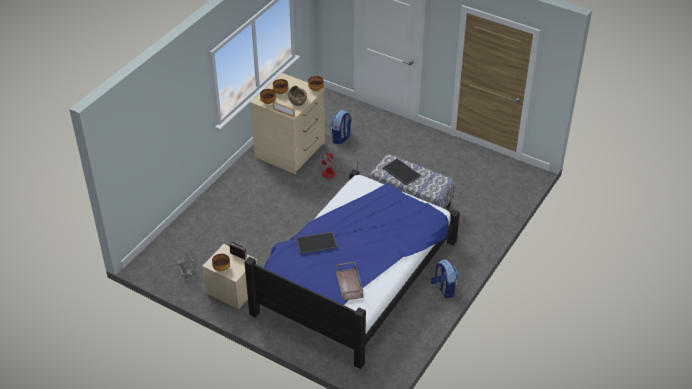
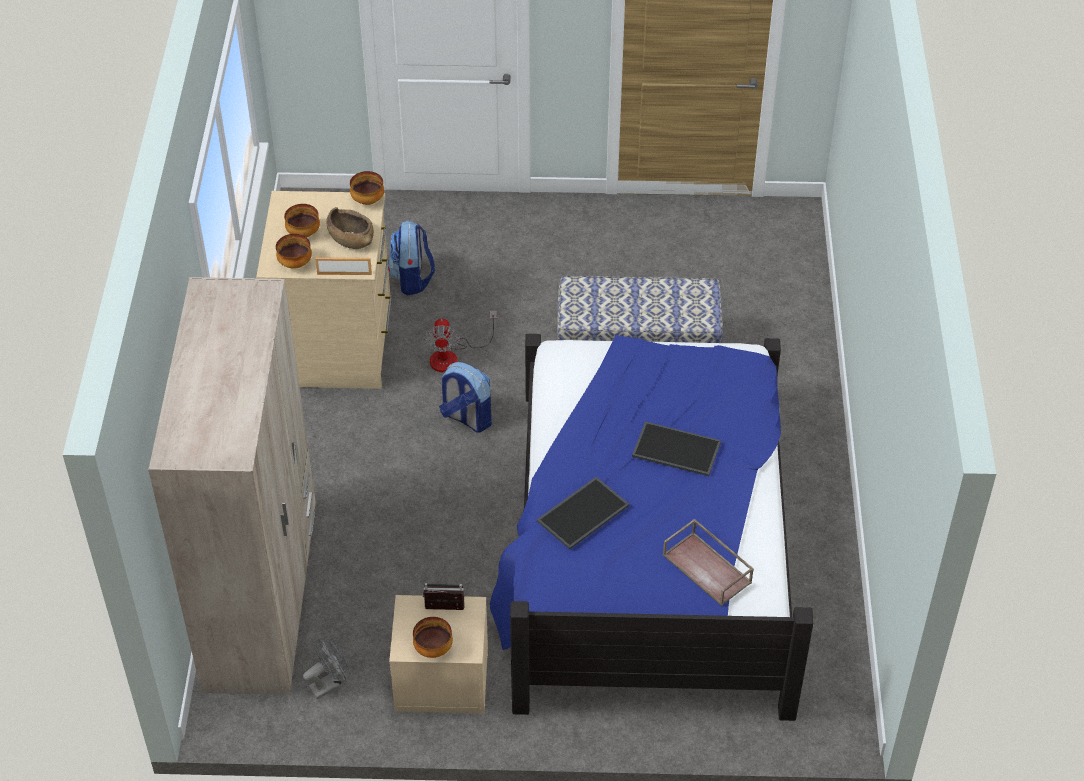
camera: 30 degrees left, 5 degrees up
tray [382,158,421,186] -> tray moved to [632,421,721,476]
backpack [431,259,458,298] -> backpack moved to [439,362,492,432]
none -> beige wardrobe [148,277,316,695]

